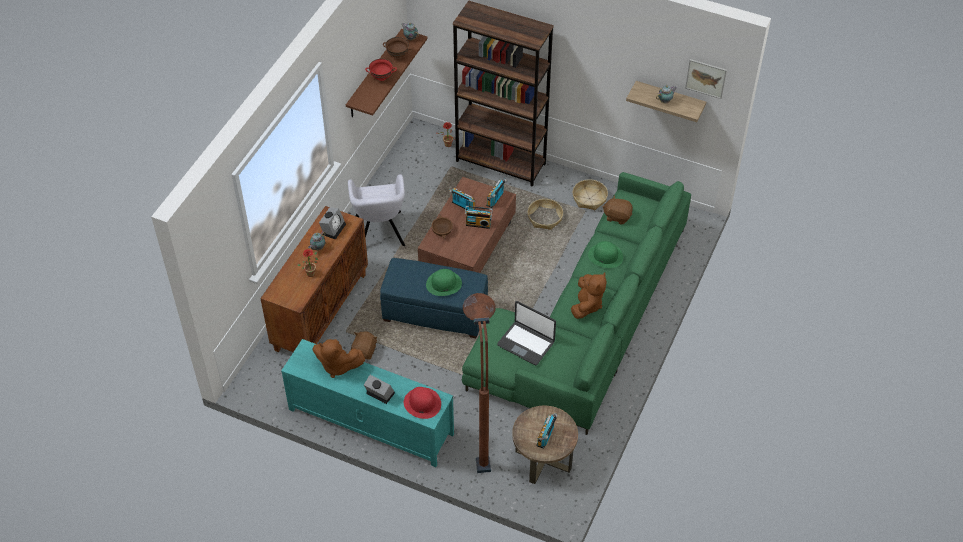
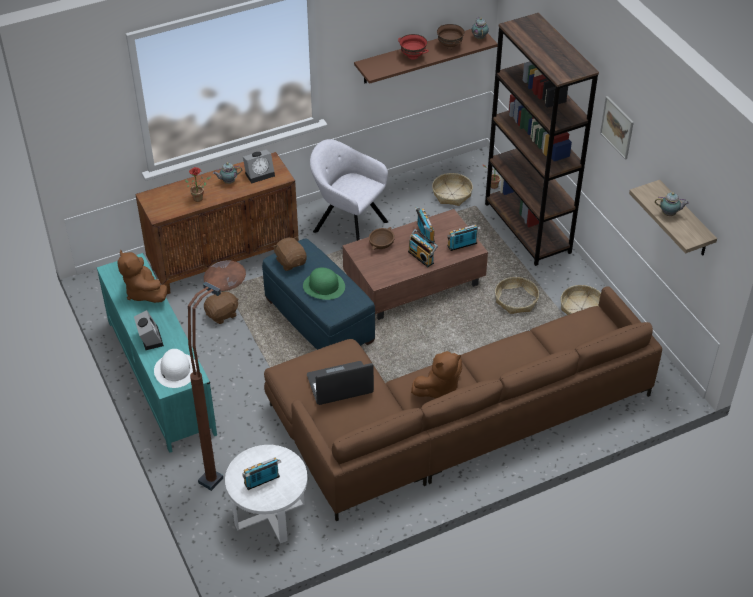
camera: 40 degrees right, 5 degrees down
grey armchair [348,174,405,246] -> grey armchair turned 90 degrees clockwise [310,139,388,241]
red hat [404,387,441,419] -> white hat [154,349,197,388]
green sofa [462,172,691,435] -> brown sofa [264,286,662,521]
laptop [497,301,556,365] -> laptop turned 90 degrees clockwise [307,361,374,405]
brown side table [512,406,578,484] -> white side table [225,445,308,544]
green hat [588,241,623,268] -> none
brown plush toy [602,196,633,225] -> brown plush toy moved to [273,236,307,271]
picture [685,59,727,99] -> picture moved to [600,96,634,160]
none -> basket [432,173,473,206]

